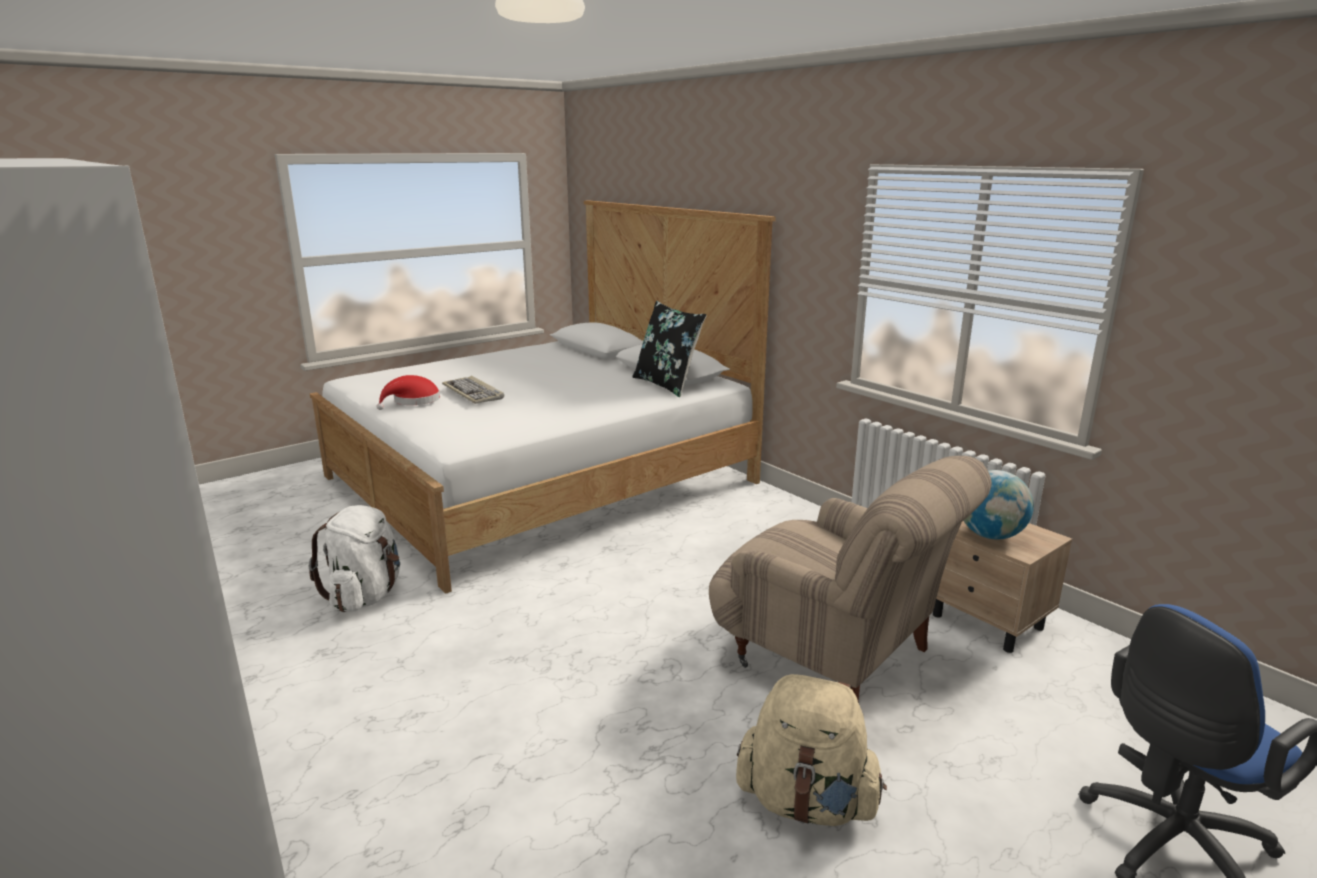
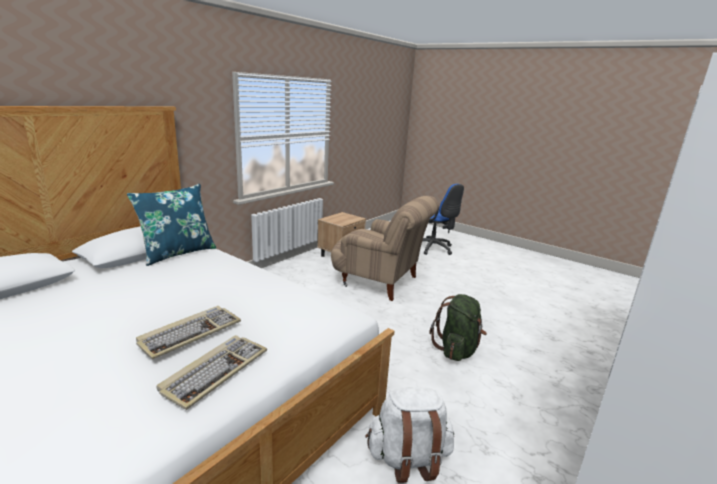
camera: 105 degrees left, 0 degrees up
red hat [376,375,440,410] -> keyboard [157,335,267,410]
black pillow [632,301,707,397] -> blue pillow [127,184,216,266]
beige armchair [709,456,992,703] -> beige armchair turned 90 degrees clockwise [331,196,439,301]
beige backpack [736,674,887,826] -> none
globe [964,470,1034,539] -> none
none -> green backpack [429,294,487,361]

